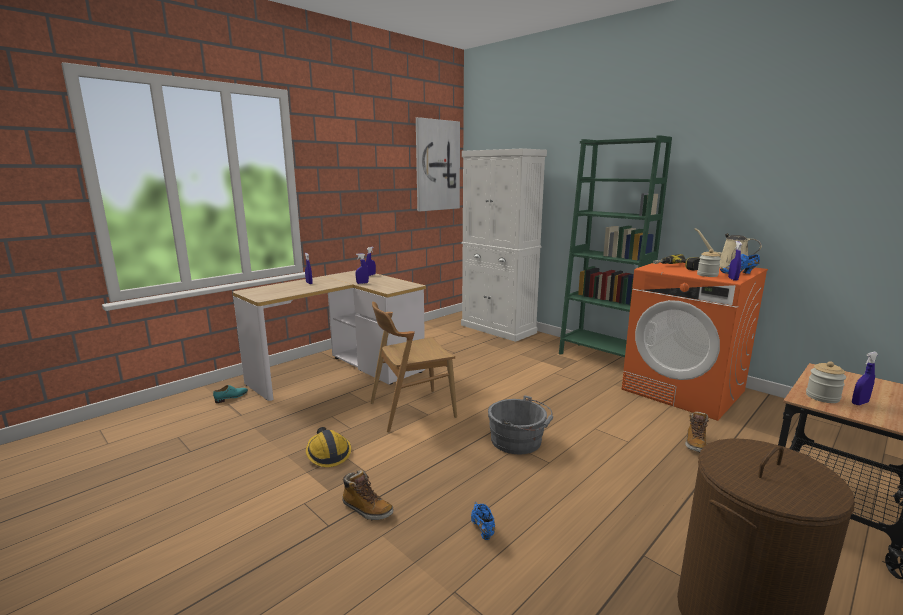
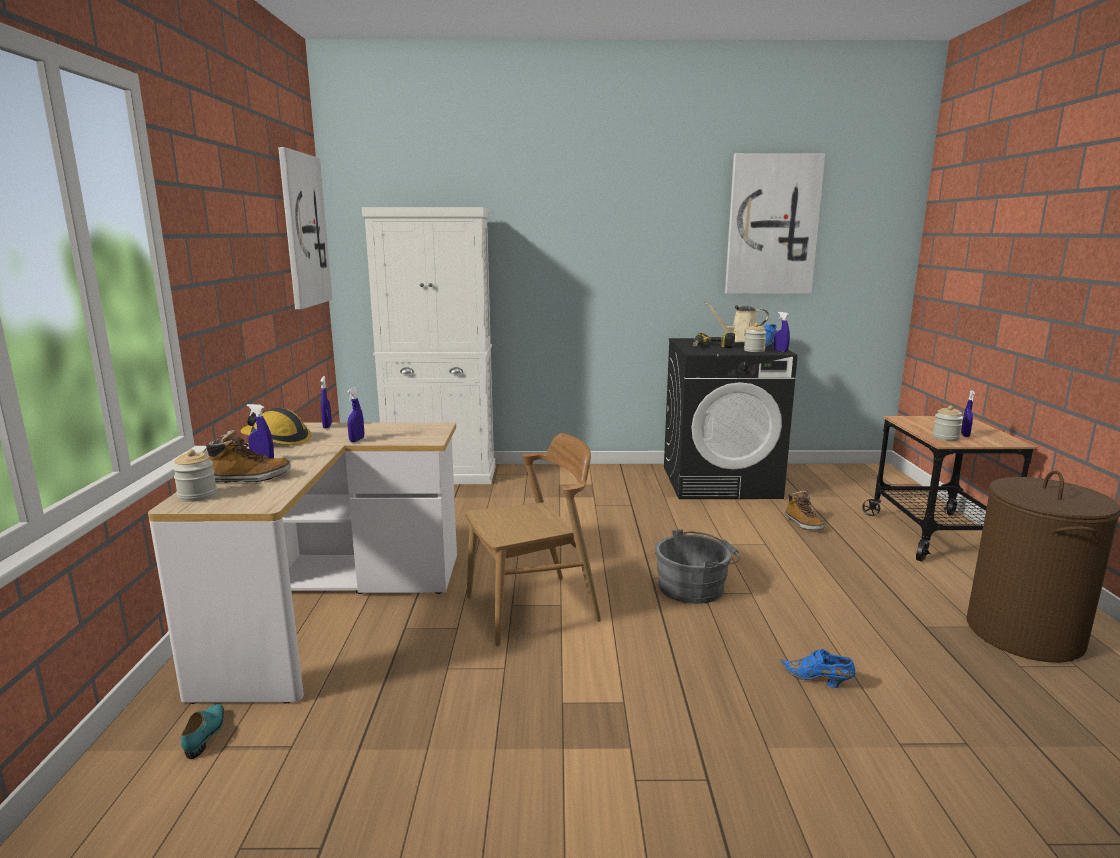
camera: 45 degrees left, 0 degrees up
hard hat [306,427,351,467] -> hard hat moved to [241,408,312,445]
boot [342,470,394,520] -> boot moved to [203,430,291,483]
brown chair [371,302,457,432] -> brown chair turned 135 degrees counterclockwise [466,433,601,647]
green bookcase [559,135,672,357] -> none
orange washing machine [622,262,768,421] -> black washing machine [664,338,798,499]
none -> jar [173,449,217,502]
none -> picture [725,153,826,294]

